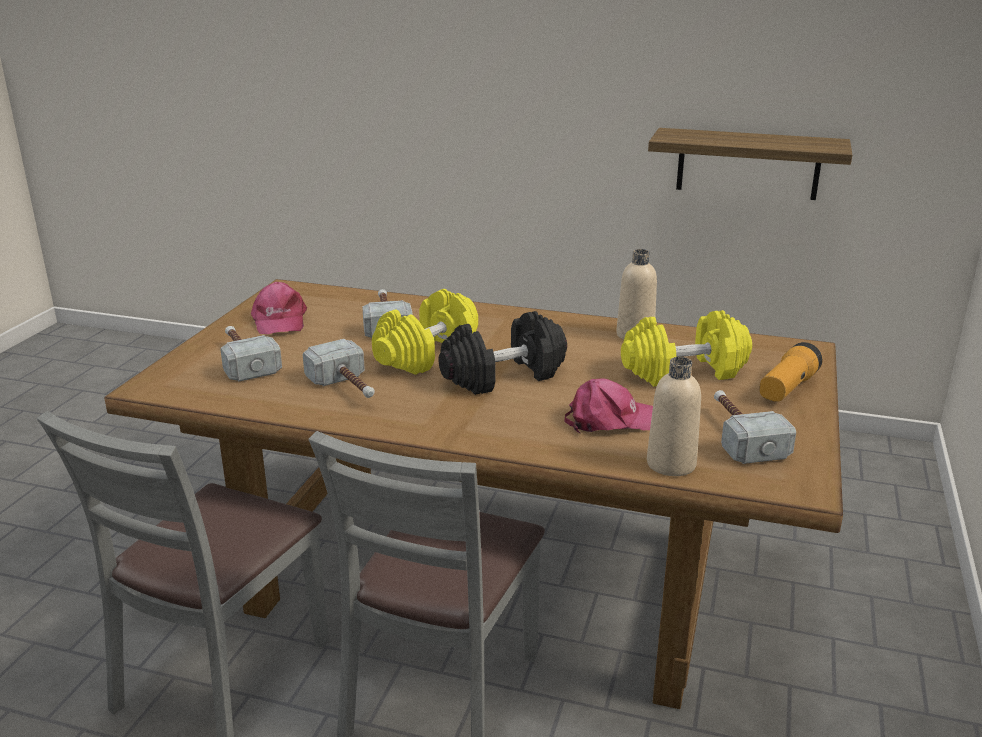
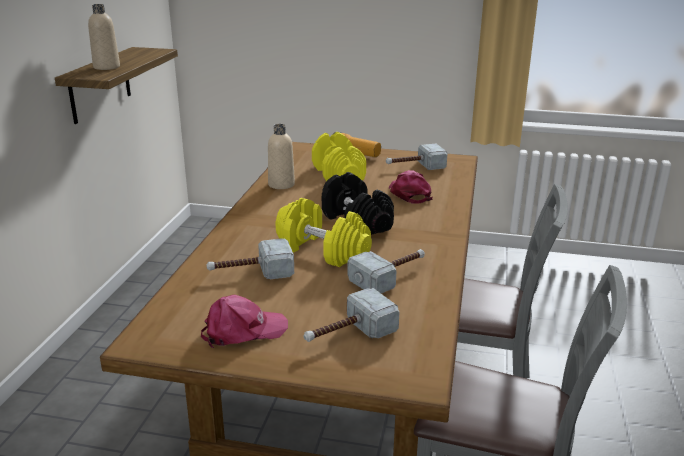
camera: 95 degrees left, 0 degrees up
beige bottle [647,357,701,476] -> beige bottle moved to [88,4,120,70]

